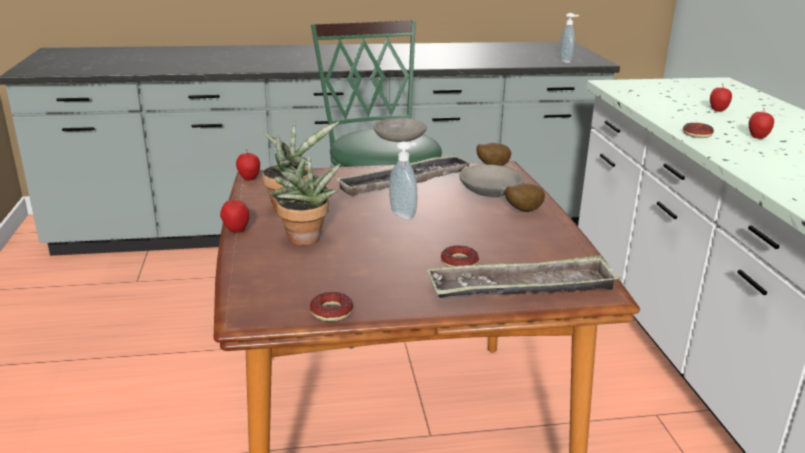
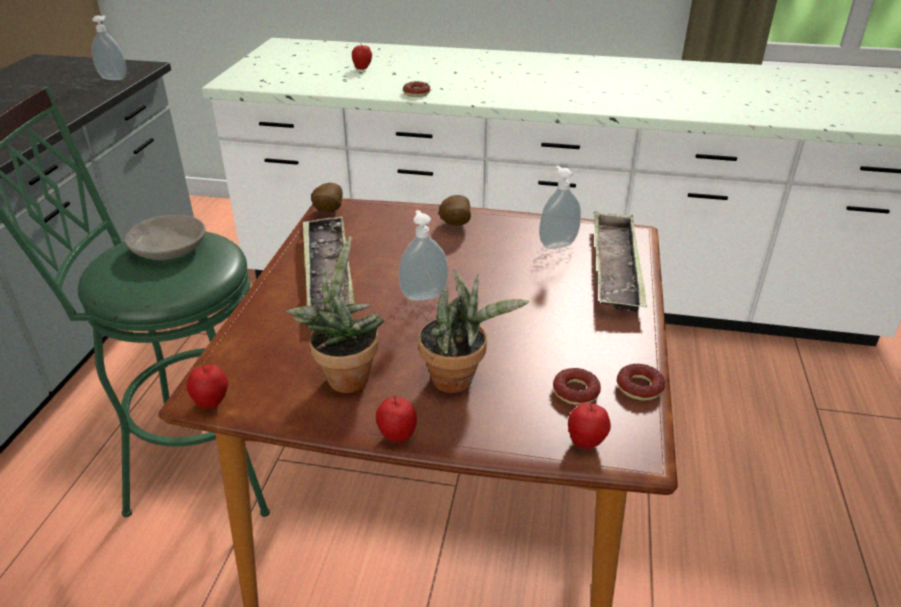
camera: 70 degrees left, 10 degrees up
donut [441,245,479,267] -> donut moved to [553,368,601,405]
grey bowl [459,165,524,197] -> none
apple [749,108,774,139] -> apple moved to [568,403,611,450]
none -> soap dispenser [539,166,581,249]

